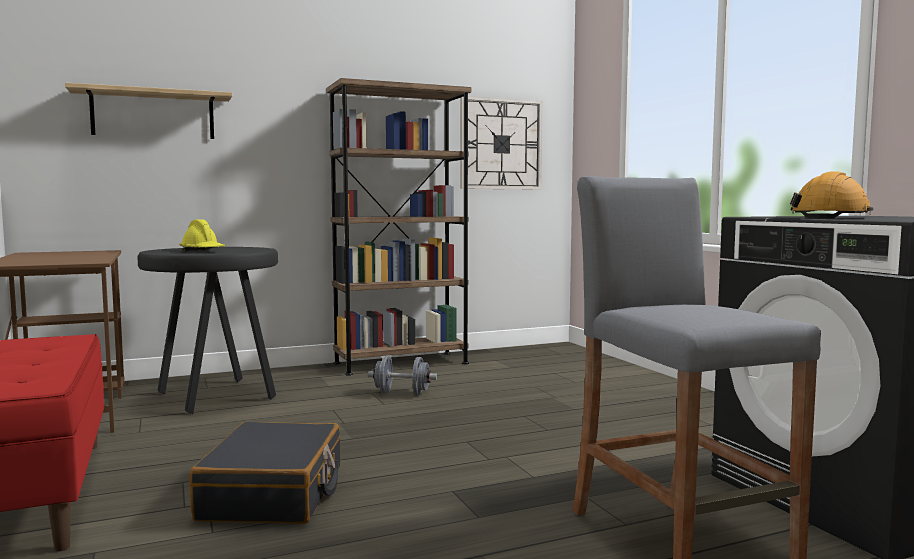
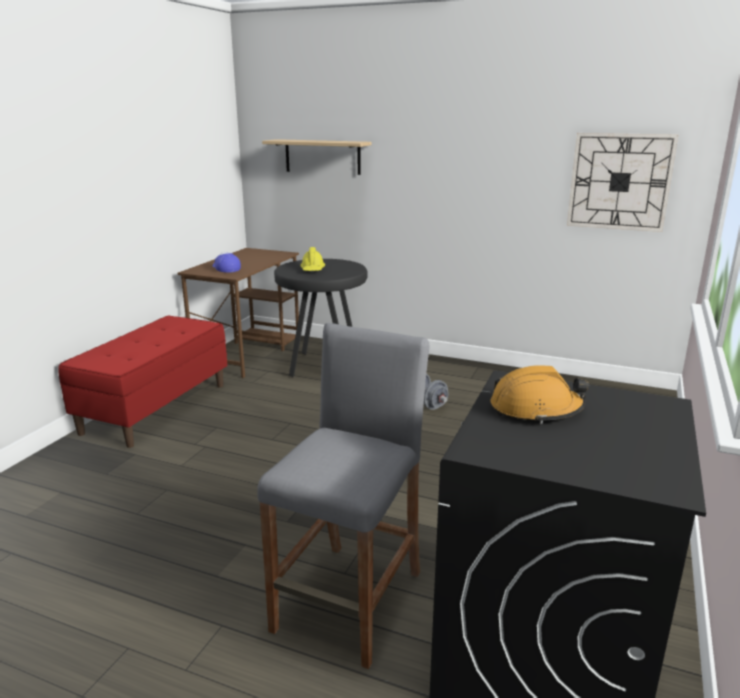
camera: 45 degrees right, 15 degrees up
black suitcase [189,422,341,524] -> none
brown bookcase [327,78,471,376] -> none
none -> cap [213,252,241,273]

